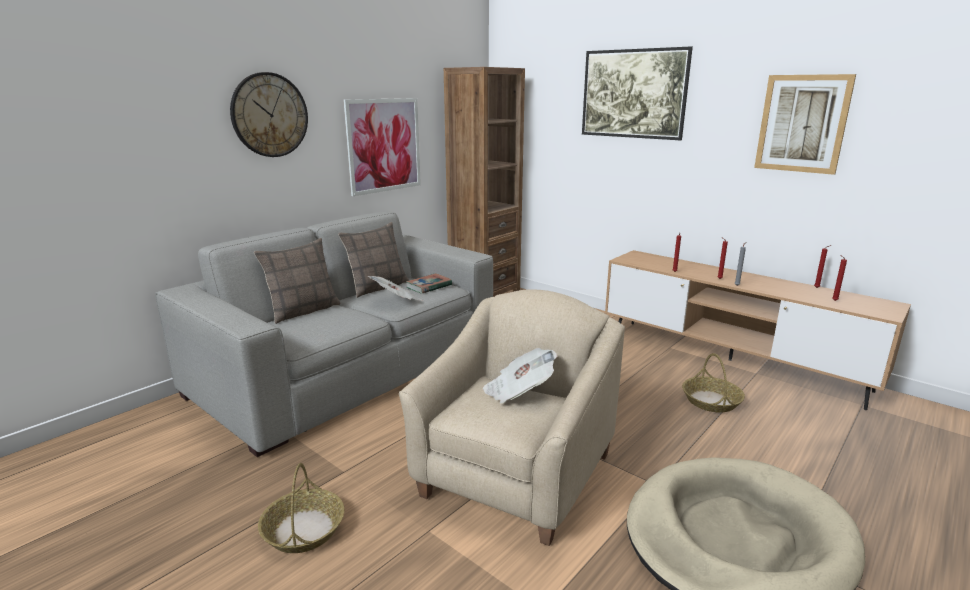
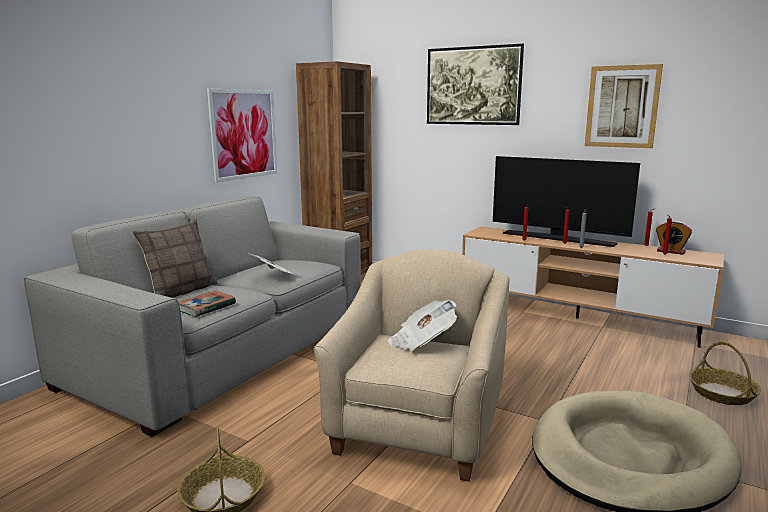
camera: 10 degrees left, 5 degrees down
wall clock [230,72,308,157] -> none
pillow [338,222,409,298] -> none
book [406,273,452,294] -> book moved to [179,290,236,317]
basket [682,353,745,413] -> basket moved to [689,342,761,405]
none -> television [493,156,640,247]
none -> alarm clock [656,221,692,255]

